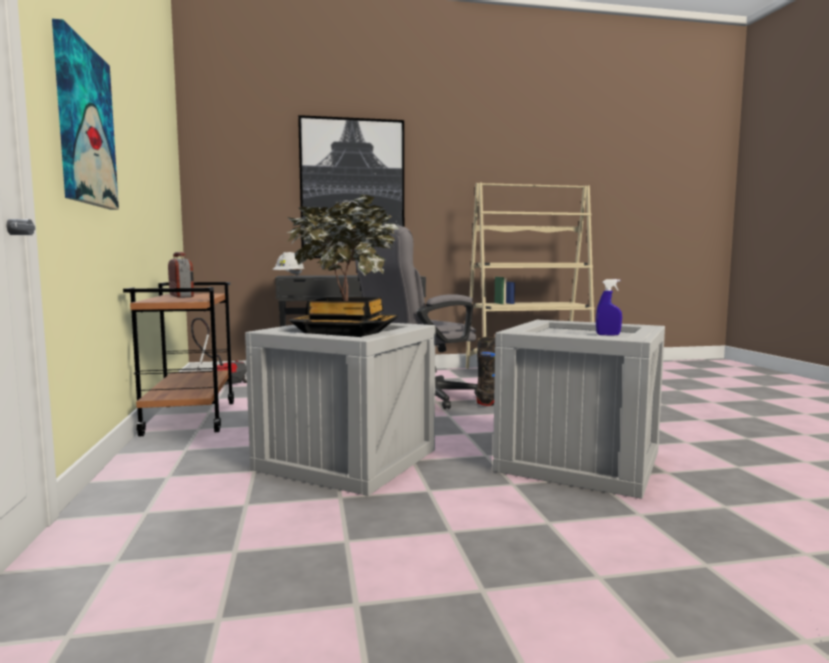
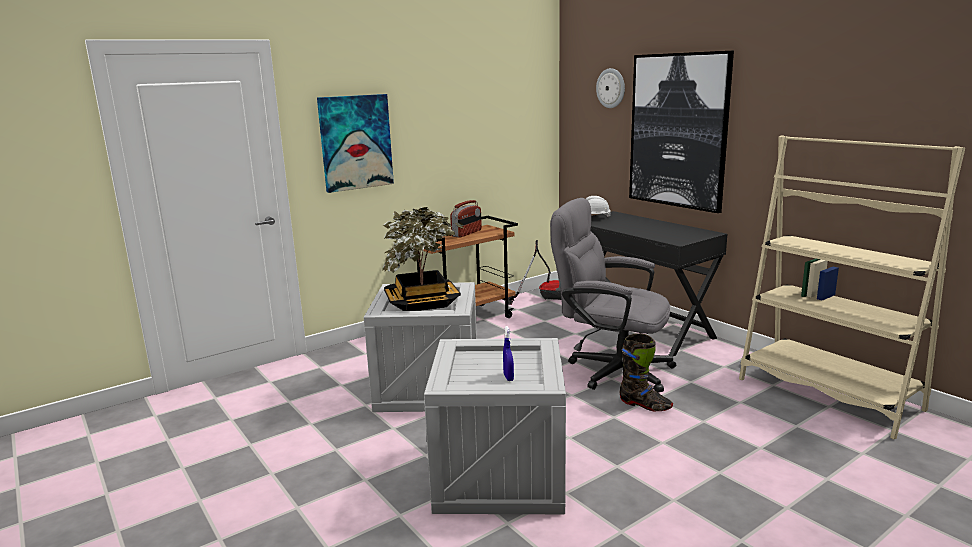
camera: 65 degrees right, 10 degrees up
none -> wall clock [596,68,625,108]

